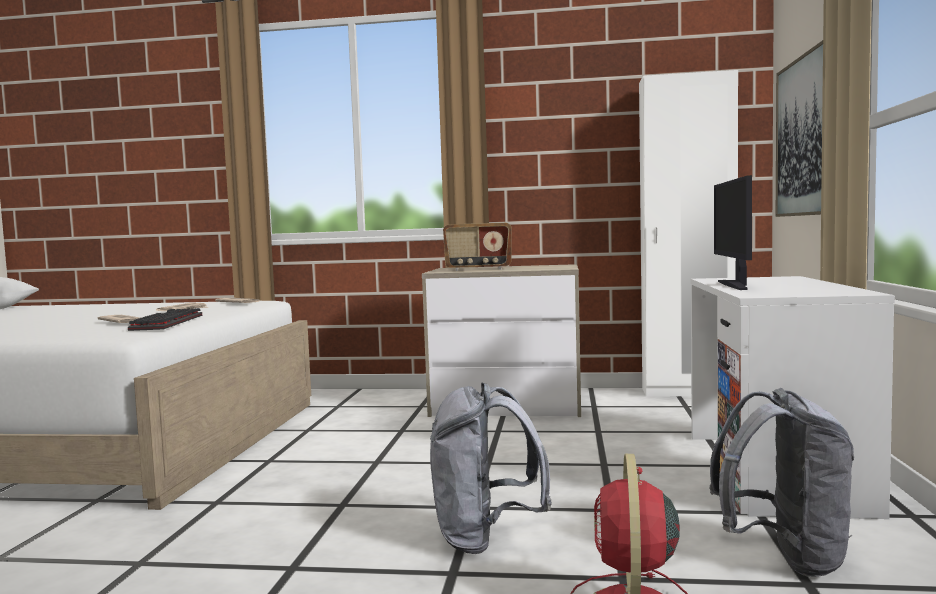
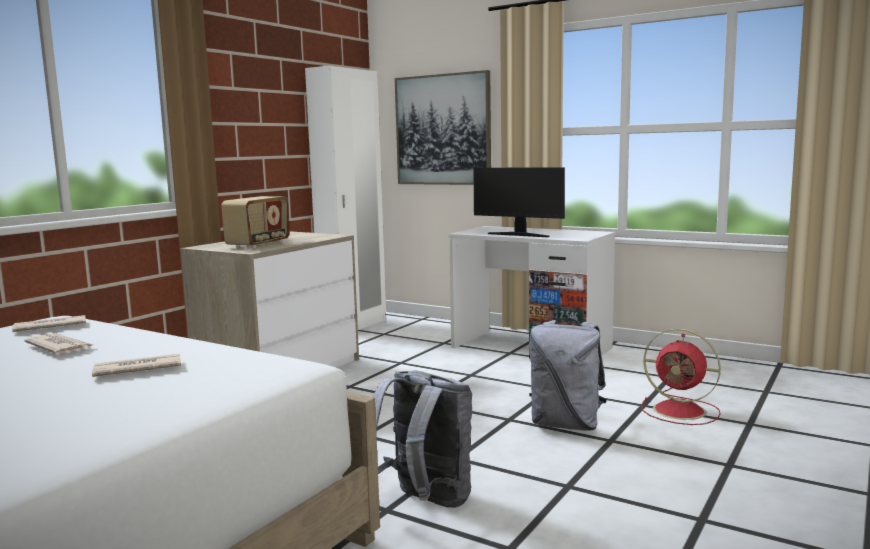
camera: 65 degrees left, 5 degrees up
keyboard [128,308,202,331] -> none
grey backpack [709,388,854,577] -> grey backpack moved to [373,370,472,508]

